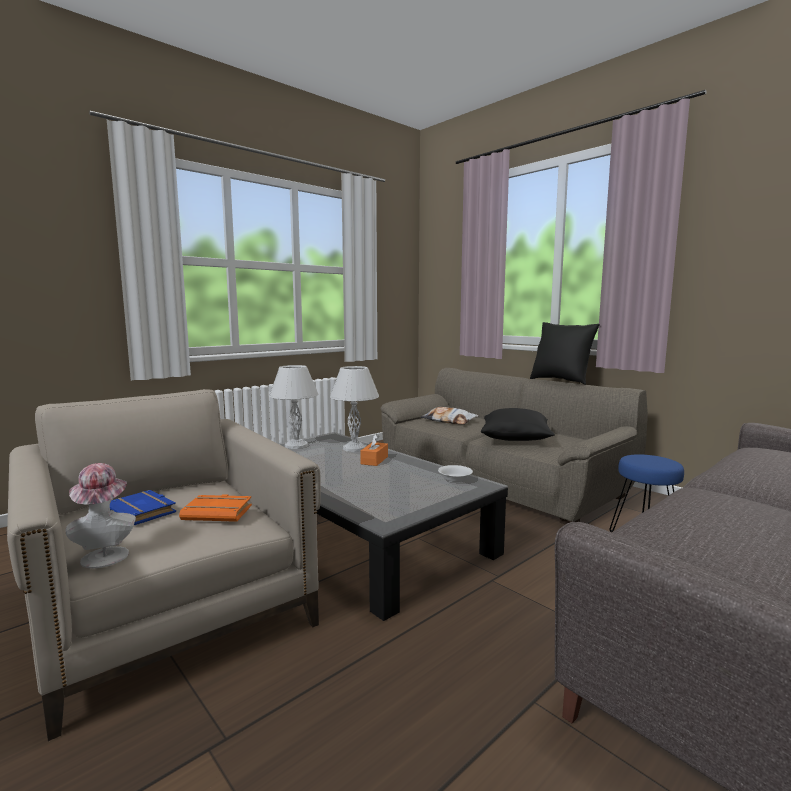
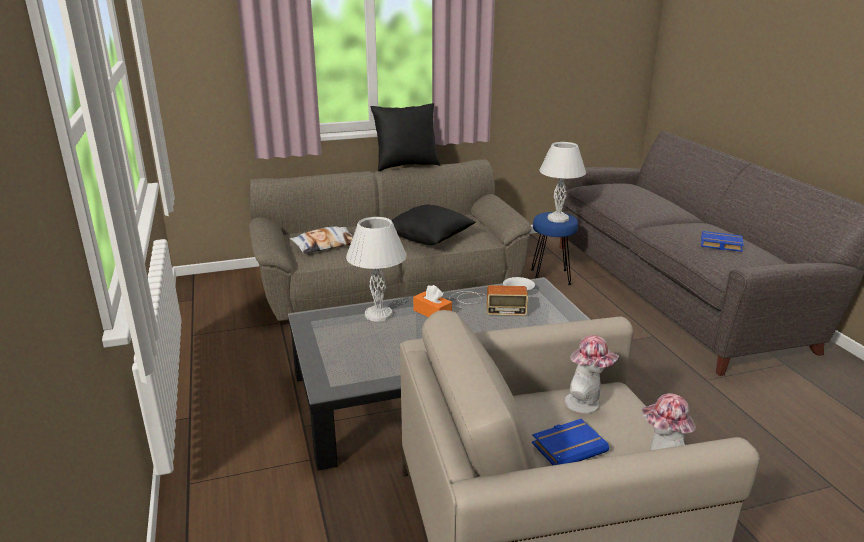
camera: 65 degrees left, 15 degrees up
orange book [179,494,252,522] -> hat [565,335,619,413]
white table lamp [269,365,319,449] -> white table lamp moved to [539,142,586,223]
none -> radio [449,285,528,316]
none -> blue book [701,231,744,252]

